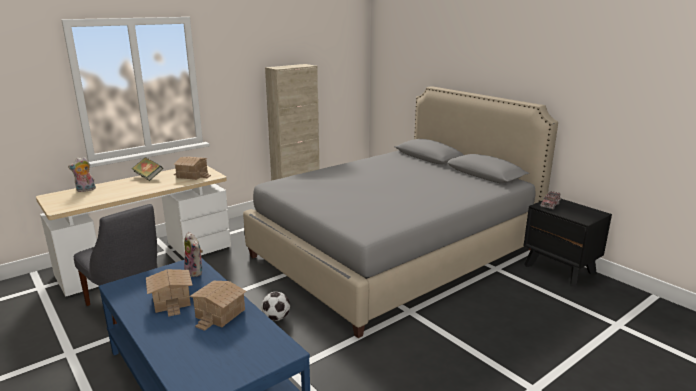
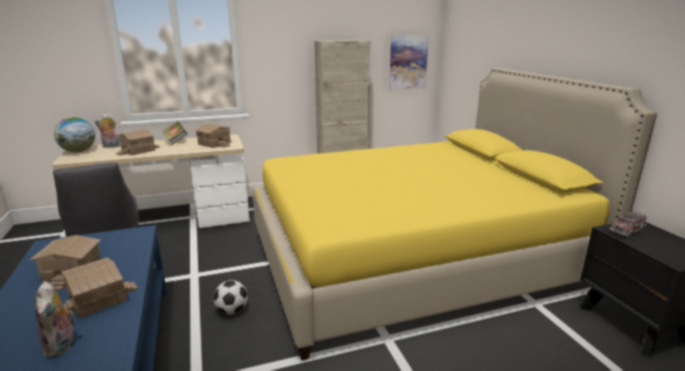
camera: 20 degrees right, 0 degrees up
plush toy [184,232,203,277] -> plush toy moved to [35,281,74,357]
grey bed [243,86,558,338] -> yellow bed [252,68,657,361]
none -> globe [54,117,95,152]
none -> toy house [116,129,160,156]
none -> picture [389,35,429,91]

